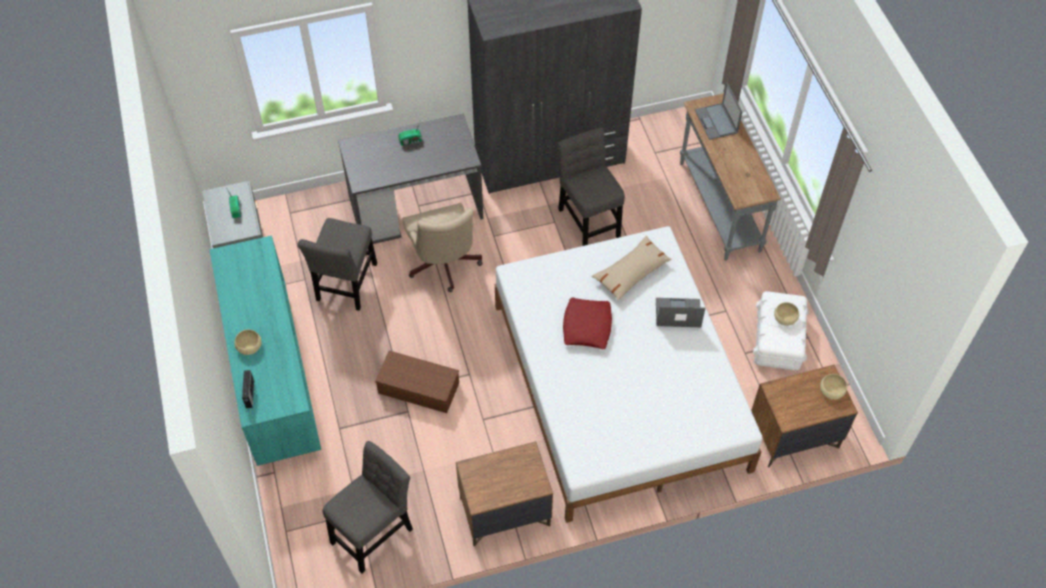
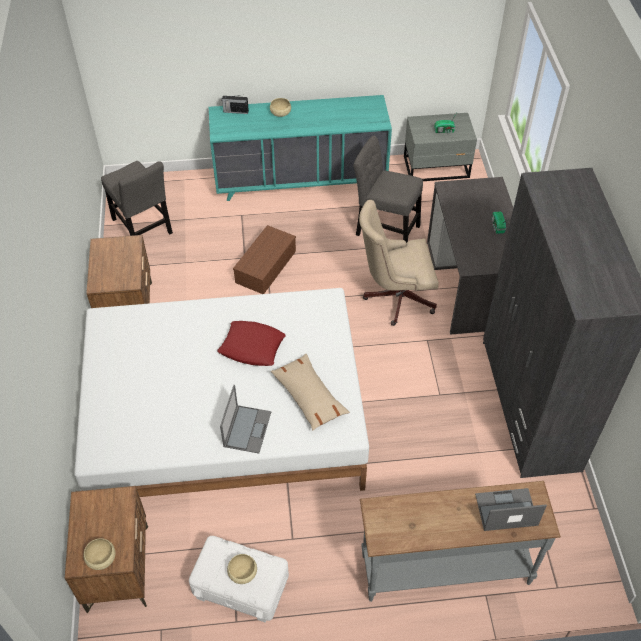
camera: 100 degrees right, 5 degrees down
grey chair [557,128,625,246] -> none

